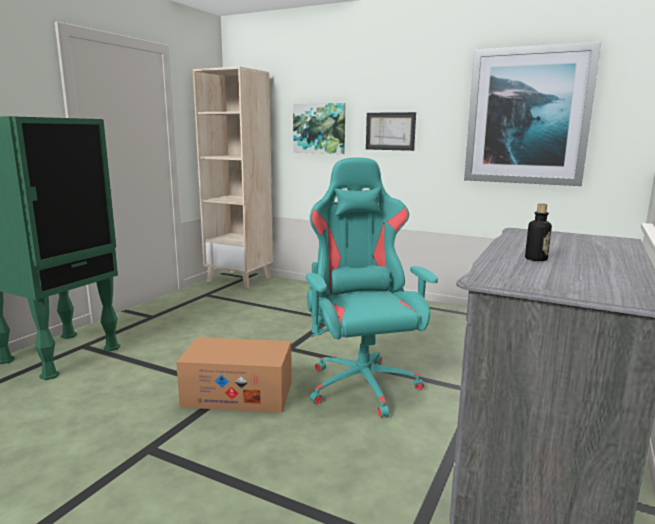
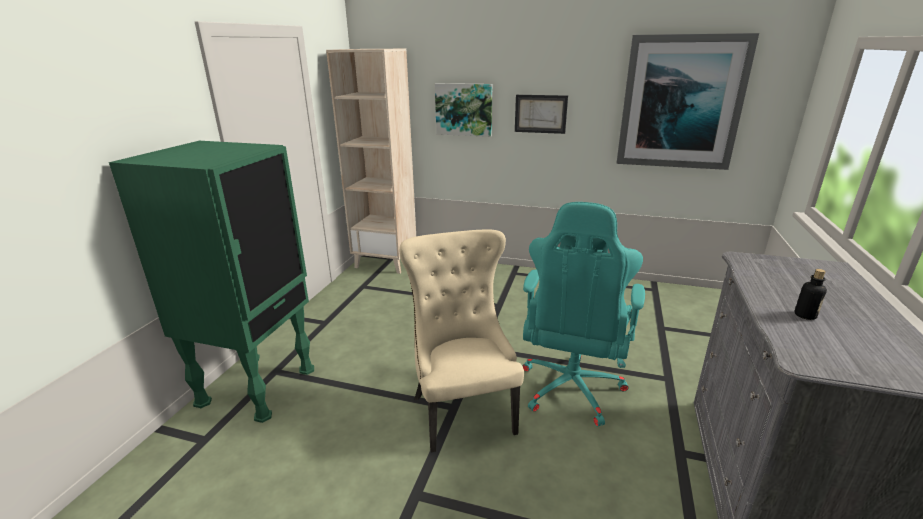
camera: 10 degrees left, 10 degrees up
cardboard box [176,337,292,413] -> beige chair [399,229,524,452]
turquoise office chair [306,158,438,418] -> turquoise office chair turned 135 degrees counterclockwise [522,202,645,427]

